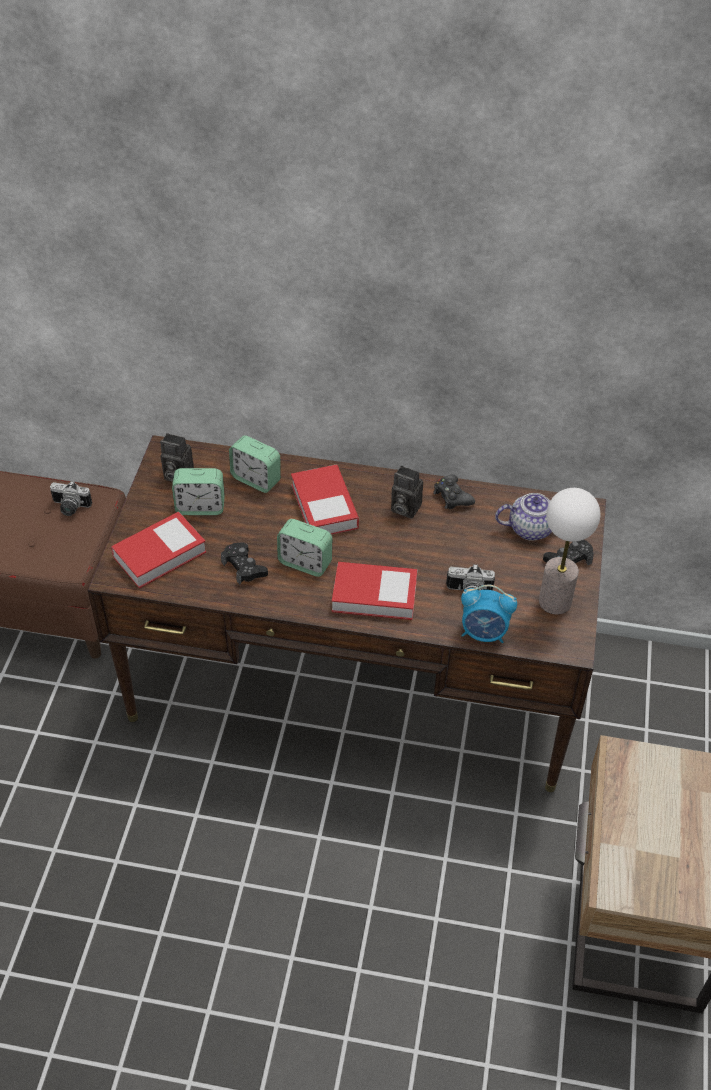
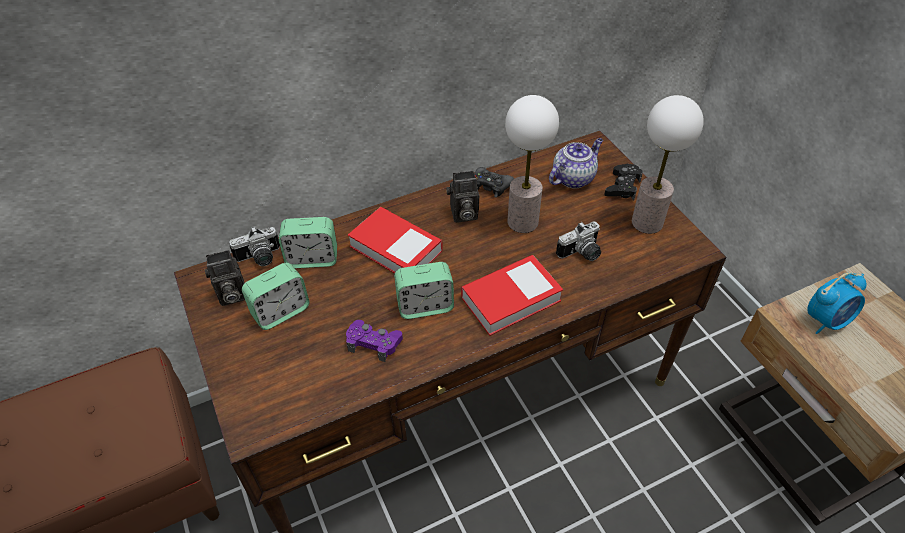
camera: 35 degrees left, 0 degrees up
camera [50,481,92,516] -> camera moved to [229,227,280,266]
book [111,512,207,589] -> none
black game controller [221,542,268,585] -> purple game controller [346,320,403,362]
alarm clock [461,585,517,643] -> alarm clock moved to [807,272,866,334]
none -> table lamp [505,95,559,233]

